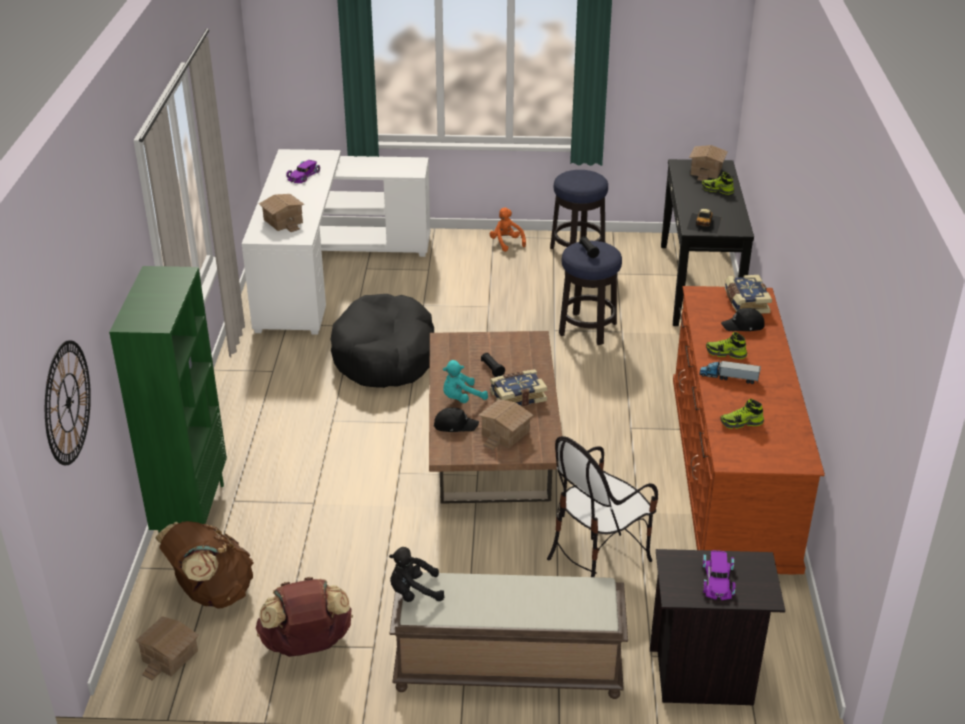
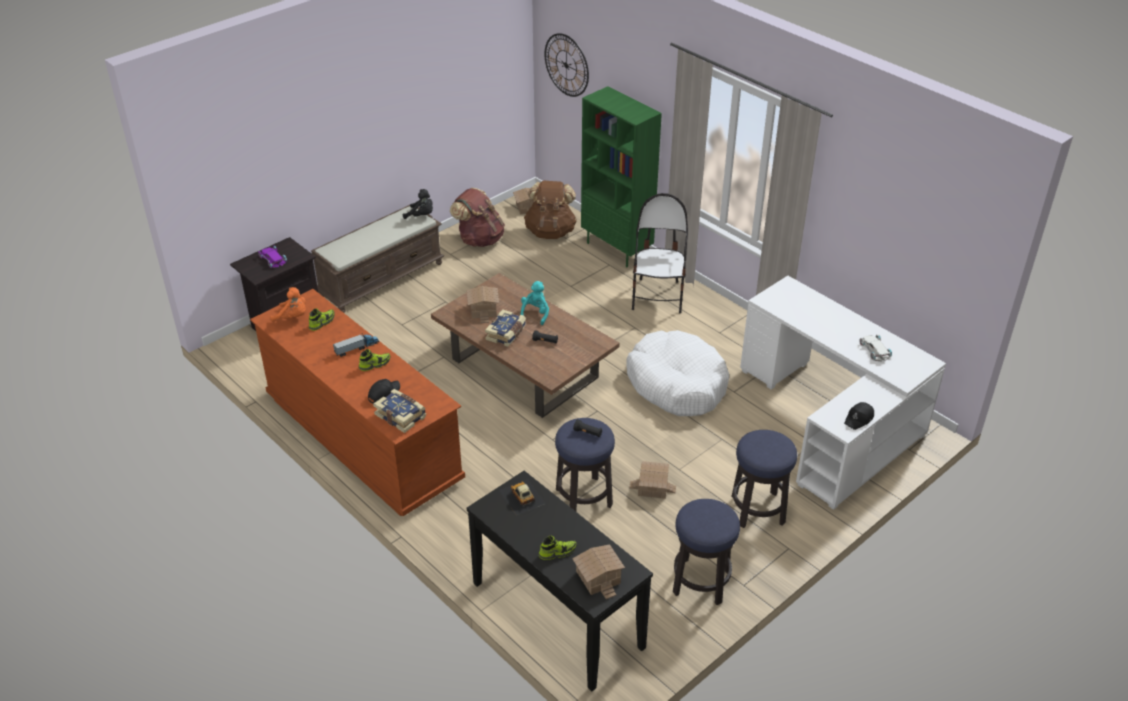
camera: 135 degrees right, 5 degrees up
toy house [259,194,305,232] -> toy house moved to [629,461,676,499]
purple toy car [286,160,320,183] -> white toy car [859,335,892,361]
black dog bed [331,294,434,388] -> white dog bed [626,330,729,416]
black plush toy [389,547,444,602] -> black plush toy turned 75 degrees clockwise [403,189,433,219]
black cap [434,408,479,432] -> black cap moved to [844,402,874,430]
orange plush toy [490,207,526,252] -> orange plush toy moved to [270,287,306,322]
chair [547,436,658,577] -> chair moved to [632,193,688,313]
none -> stool [731,430,797,528]

